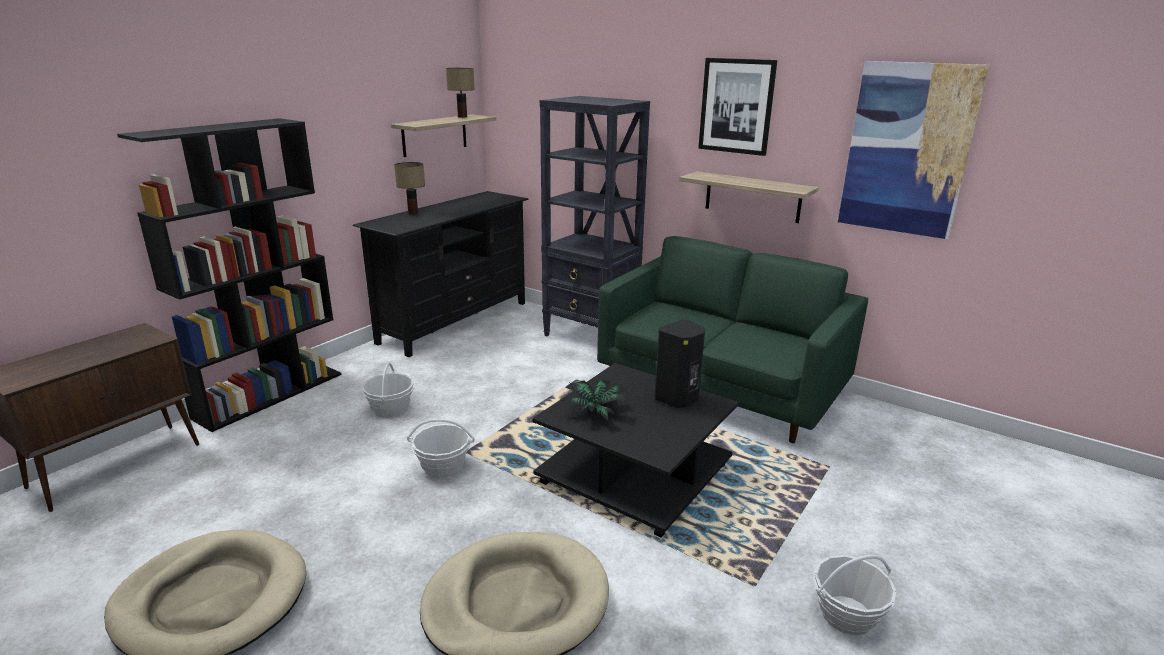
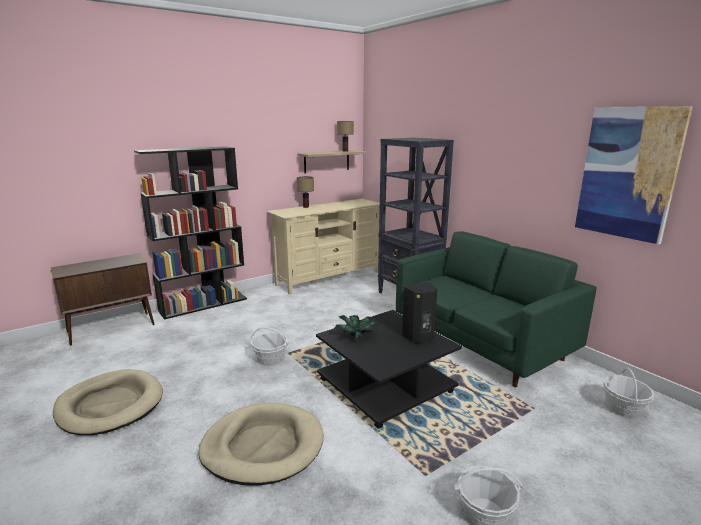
camera: 20 degrees right, 5 degrees down
black tv stand [353,191,529,357] -> beige tv stand [267,199,380,295]
basket [362,363,414,418] -> basket moved to [603,368,654,418]
shelf [679,171,819,223] -> none
picture [698,58,777,156] -> none

